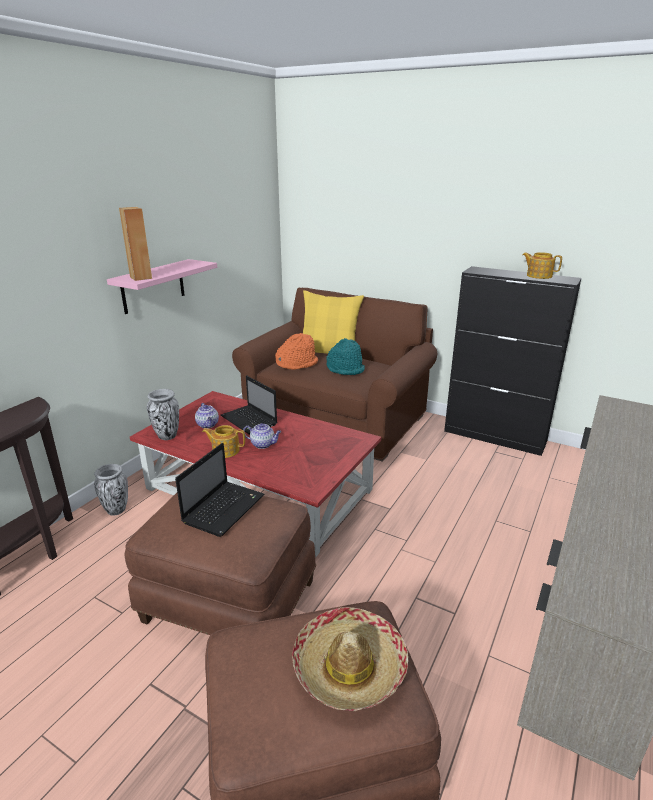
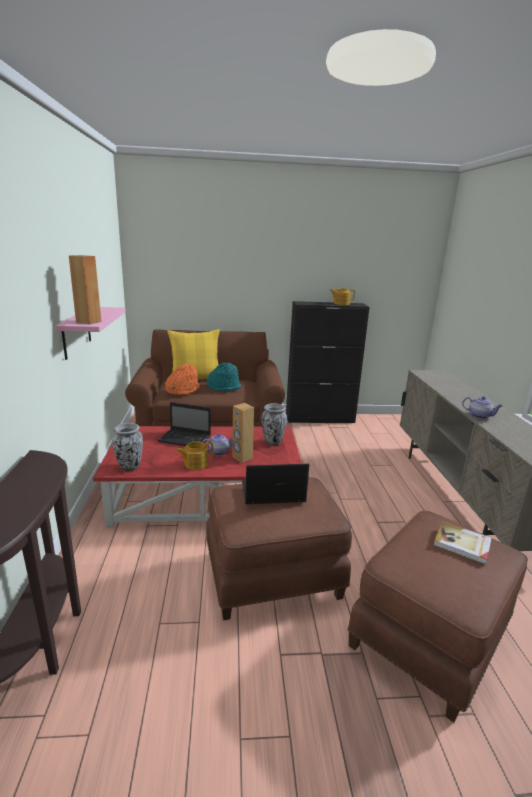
camera: 35 degrees left, 5 degrees down
vase [94,464,128,516] -> vase moved to [262,403,287,446]
laptop [175,443,264,537] -> laptop turned 90 degrees counterclockwise [242,464,309,504]
teapot [195,403,219,428] -> teapot moved to [462,396,503,419]
hat [292,607,408,711] -> book [434,521,491,564]
none -> brown speaker [232,403,254,463]

